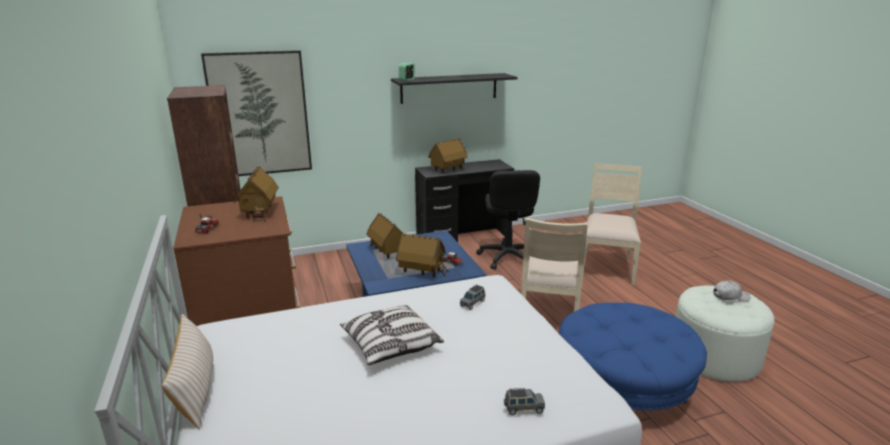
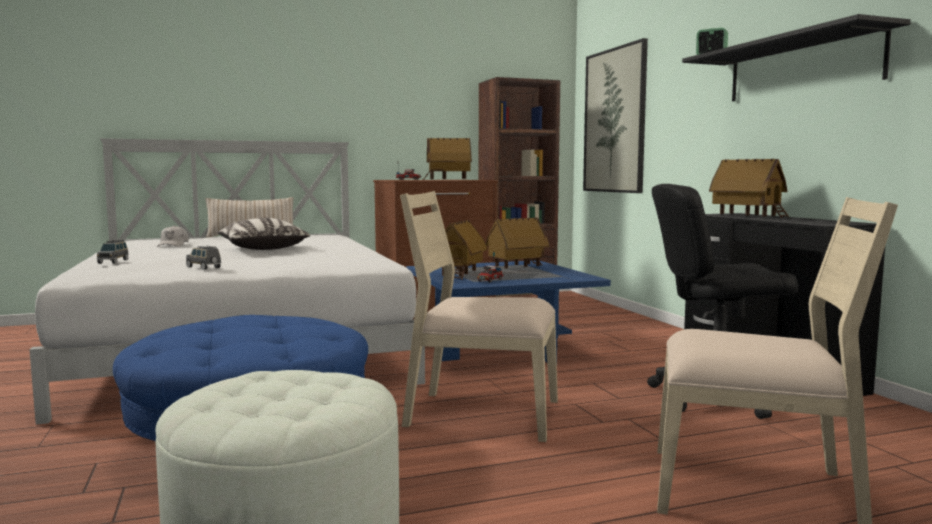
camera: 90 degrees right, 15 degrees down
grey toy car [460,285,485,310] -> grey toy car moved to [186,246,221,270]
white cap [714,280,750,301] -> white cap moved to [157,225,189,247]

